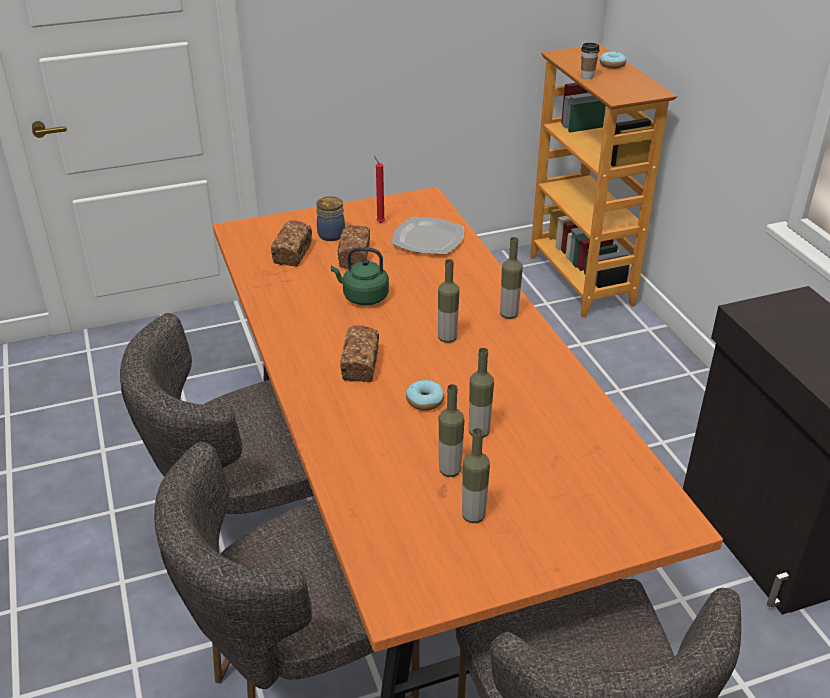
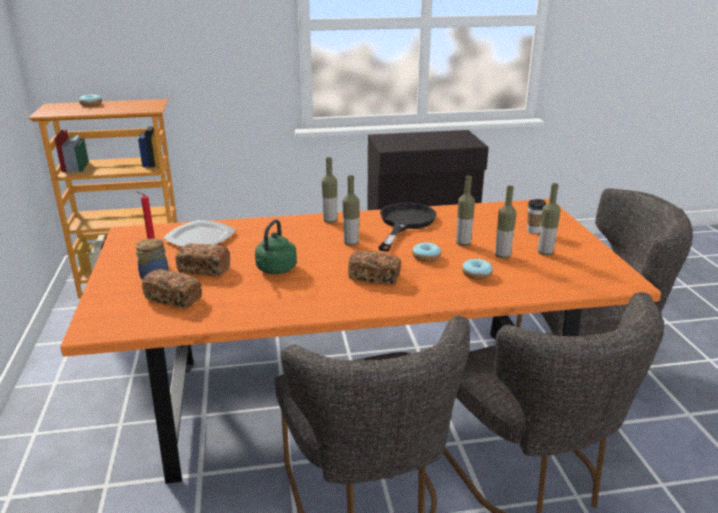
camera: 80 degrees left, 10 degrees down
cup [581,43,600,79] -> cup moved to [527,199,546,234]
none -> black frying pan [378,203,437,252]
none -> donut [462,258,493,280]

